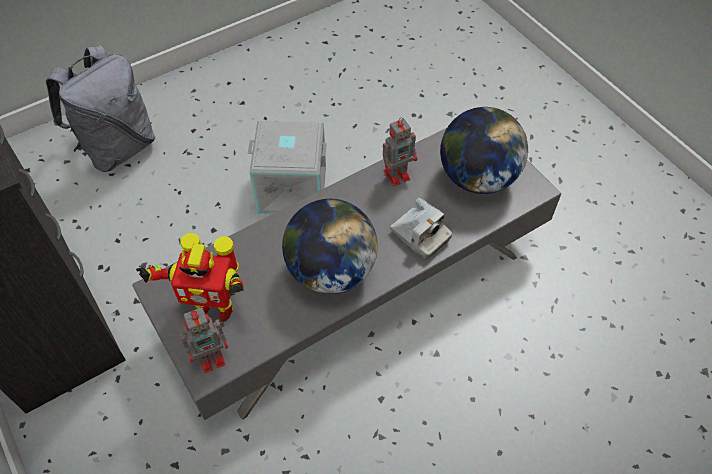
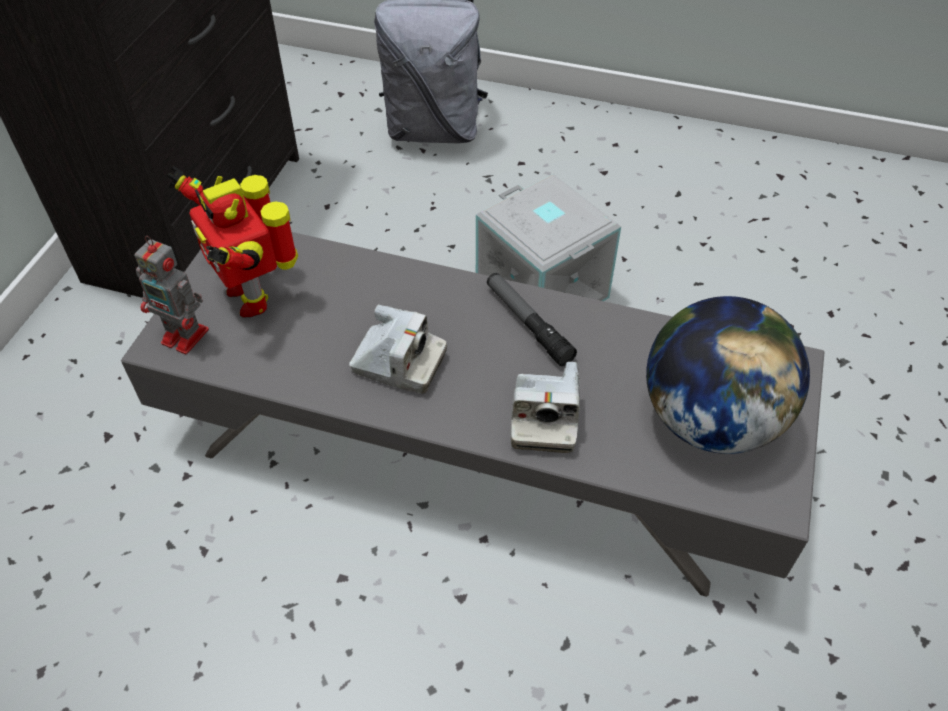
camera: 50 degrees right, 5 degrees down
globe [282,199,378,294] -> camera [349,305,447,394]
toy robot [383,117,417,186] -> none
none -> flashlight [487,273,577,366]

